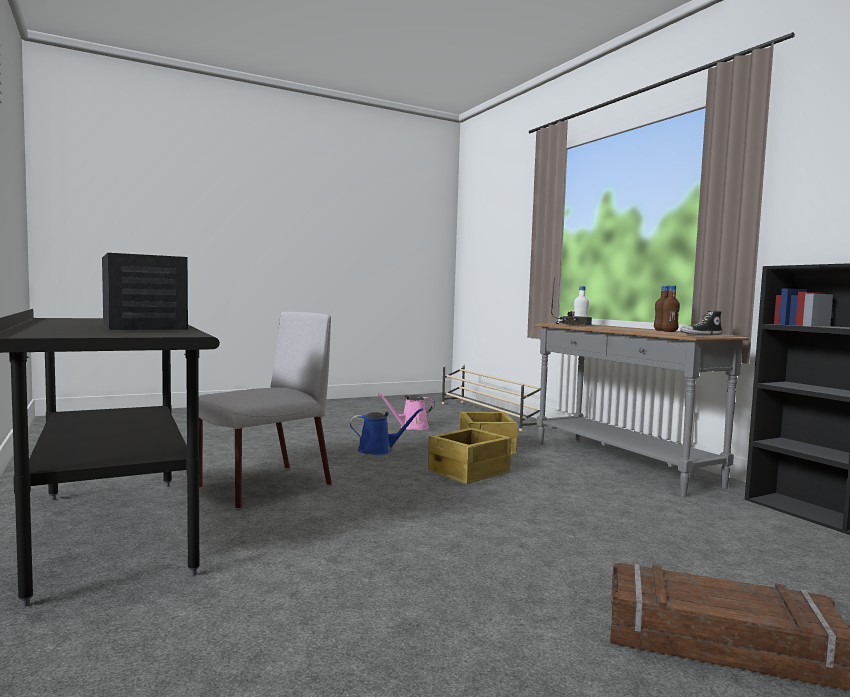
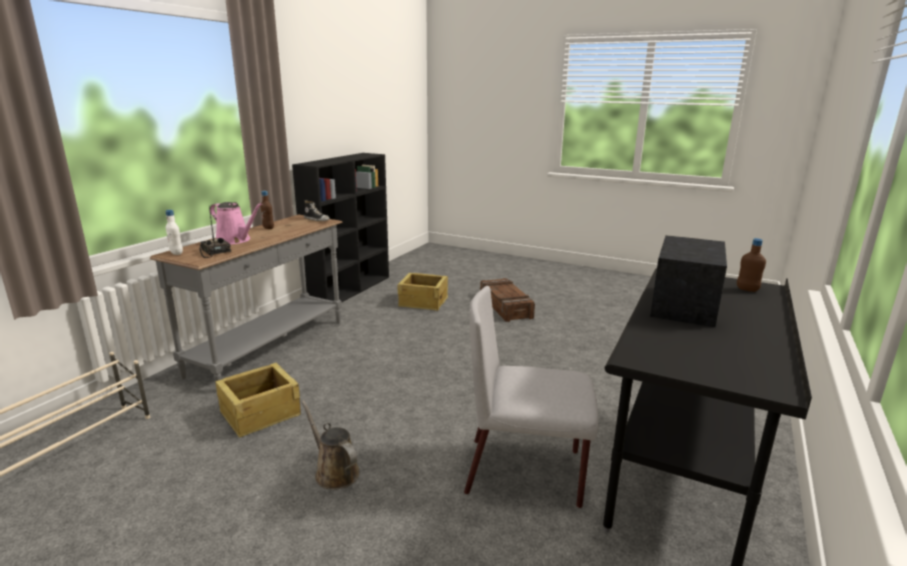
camera: 125 degrees left, 15 degrees up
blue watering can [350,408,423,455] -> brown watering can [301,400,359,490]
pink watering can [377,393,435,430] -> pink watering can moved to [210,202,263,244]
crate [428,428,511,484] -> crate moved to [398,273,448,311]
brown bottle [661,285,680,332] -> brown bottle moved to [737,238,766,292]

